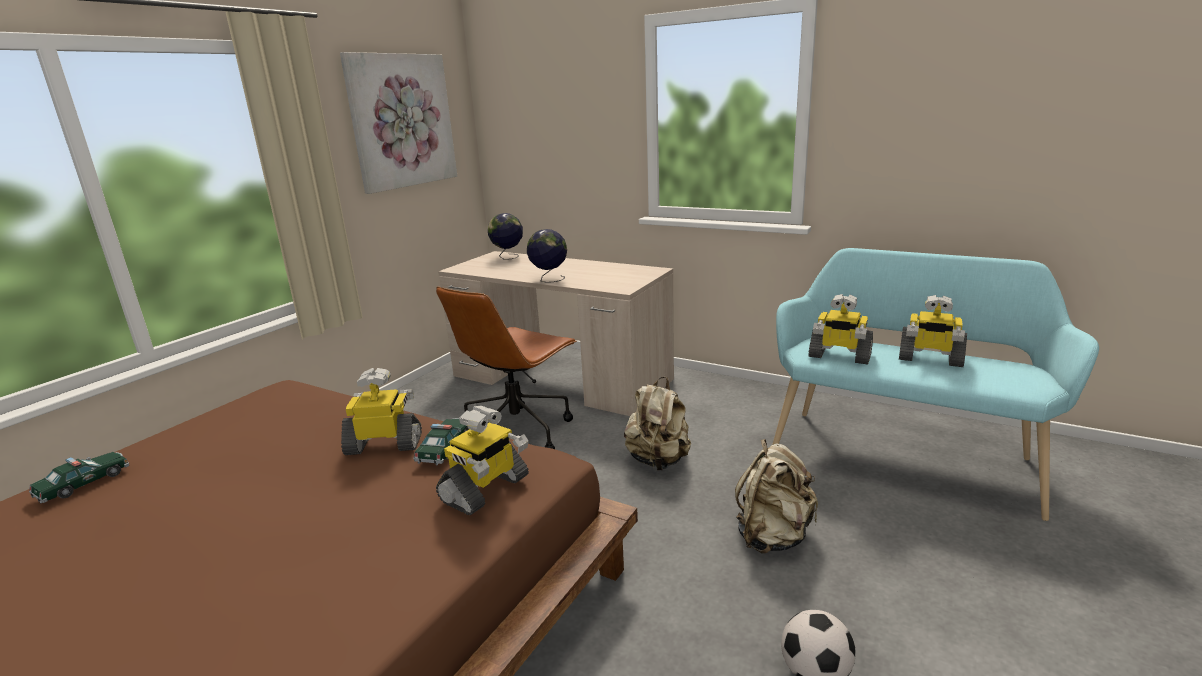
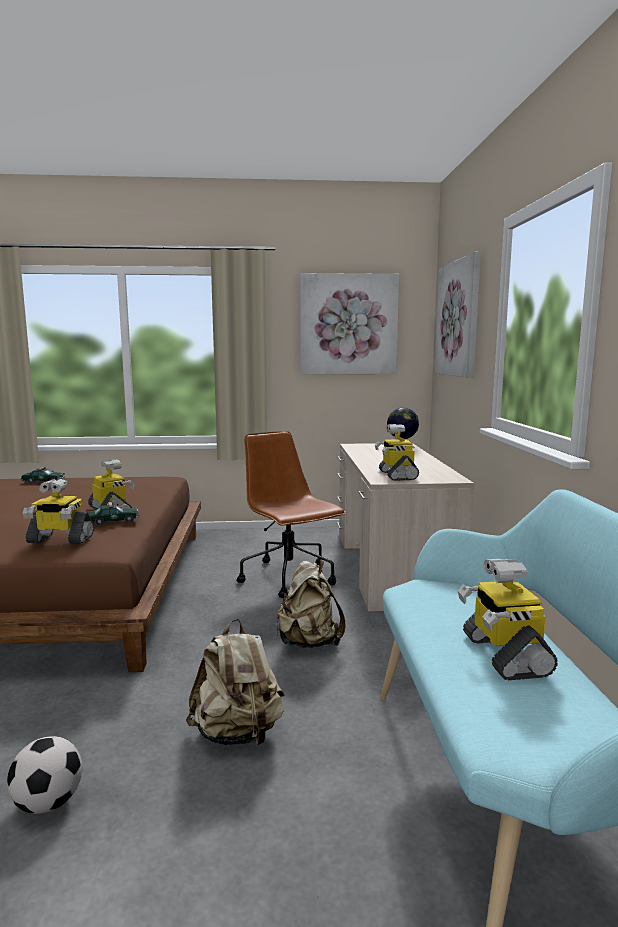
camera: 55 degrees right, 10 degrees down
brown office chair [436,286,577,449] -> brown office chair turned 60 degrees clockwise [237,431,346,598]
globe [527,229,567,283] -> none
toy robot [808,294,873,364] -> toy robot moved to [375,424,419,481]
none -> picture [434,251,481,378]

